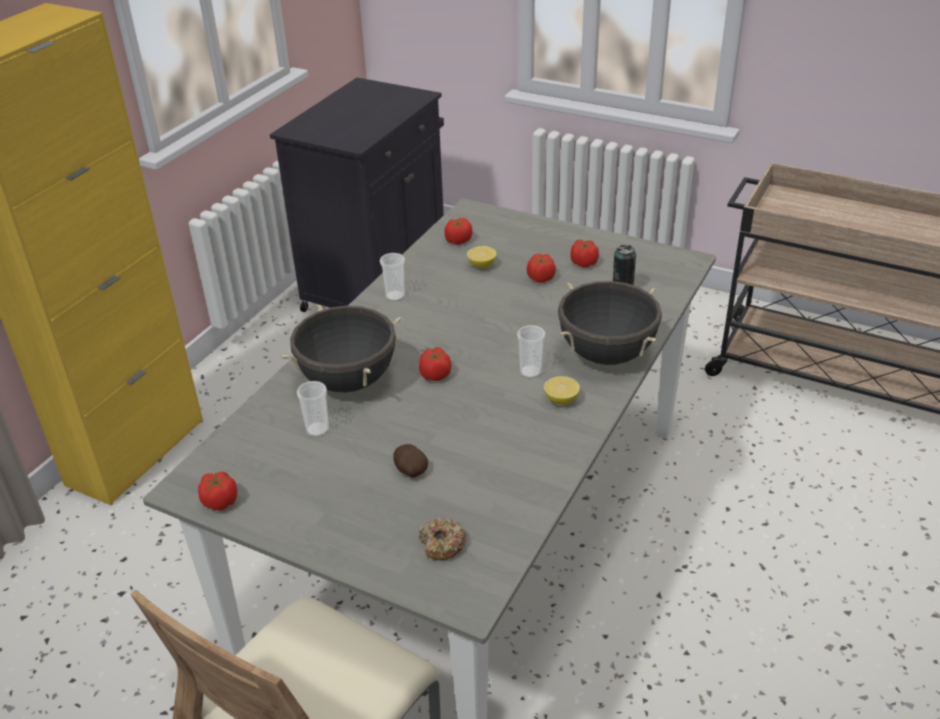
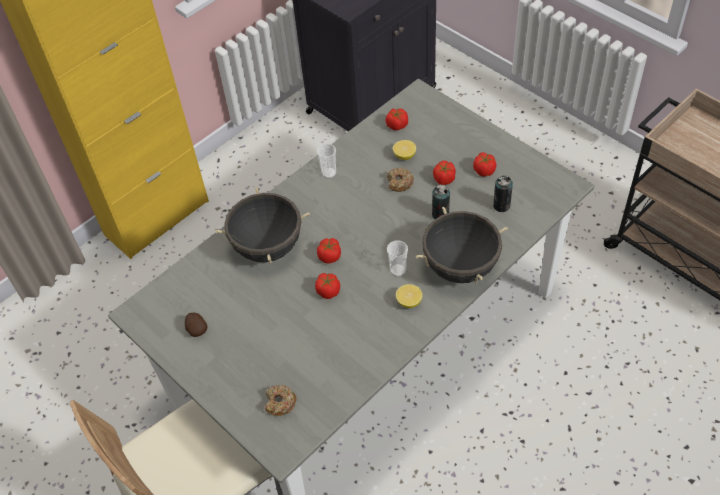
camera: 20 degrees right, 15 degrees up
tomato [198,472,237,510] -> tomato moved to [315,273,340,299]
cup [297,381,329,437] -> none
potato [393,444,428,478] -> potato moved to [185,312,207,337]
none -> donut [387,168,414,192]
none -> can [432,184,450,219]

